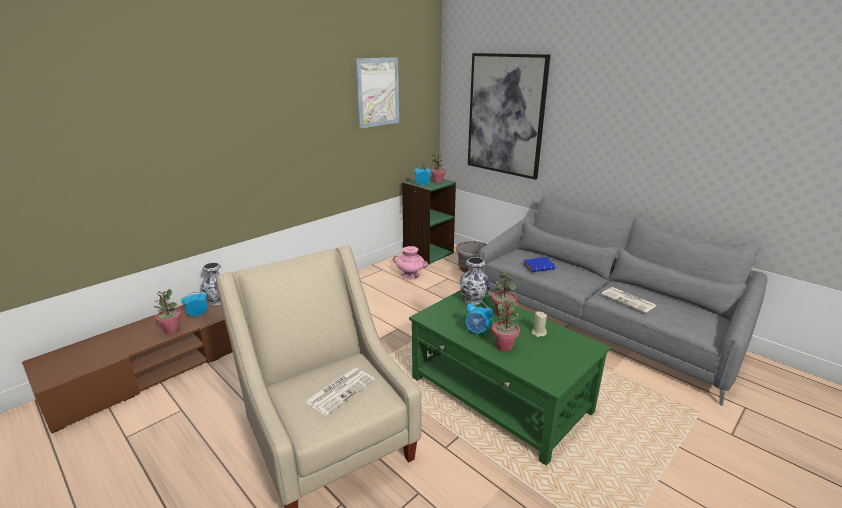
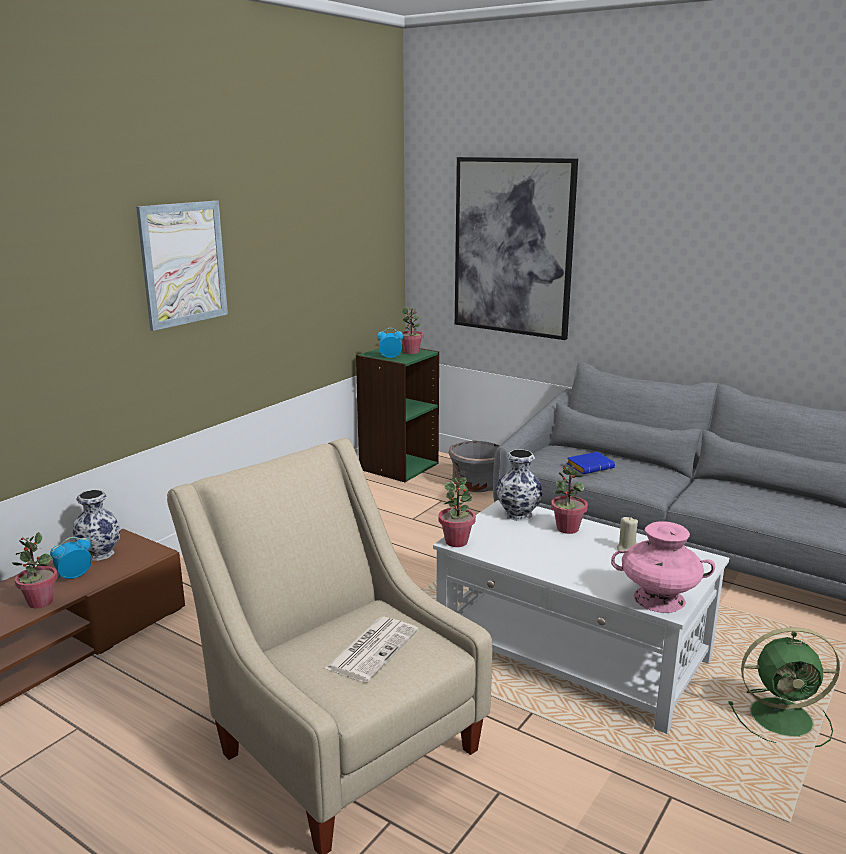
camera: 10 degrees left, 5 degrees down
picture [355,57,399,128] -> picture moved to [136,201,228,331]
pink vase [393,246,428,280] -> pink vase moved to [611,521,715,613]
green coffee table [409,290,611,466] -> white coffee table [433,500,729,734]
alarm clock [466,301,493,336] -> none
potted plant [492,300,520,351] -> potted plant moved to [438,477,476,547]
newspaper [601,287,657,313] -> none
none -> green fan [728,627,840,747]

